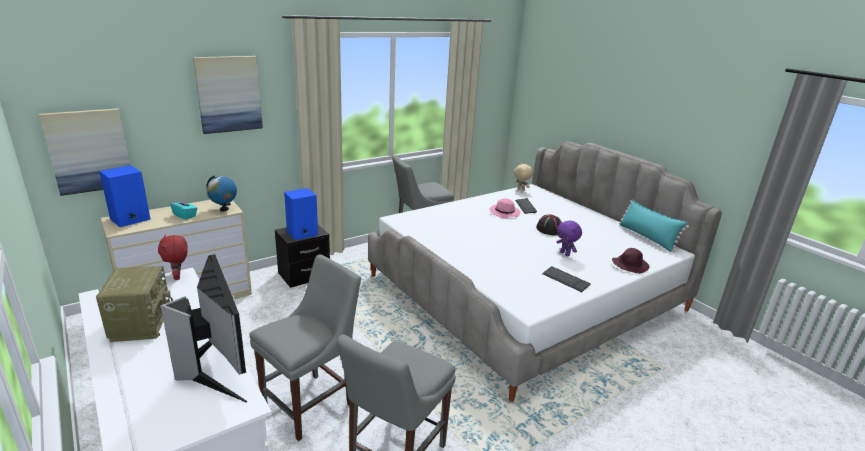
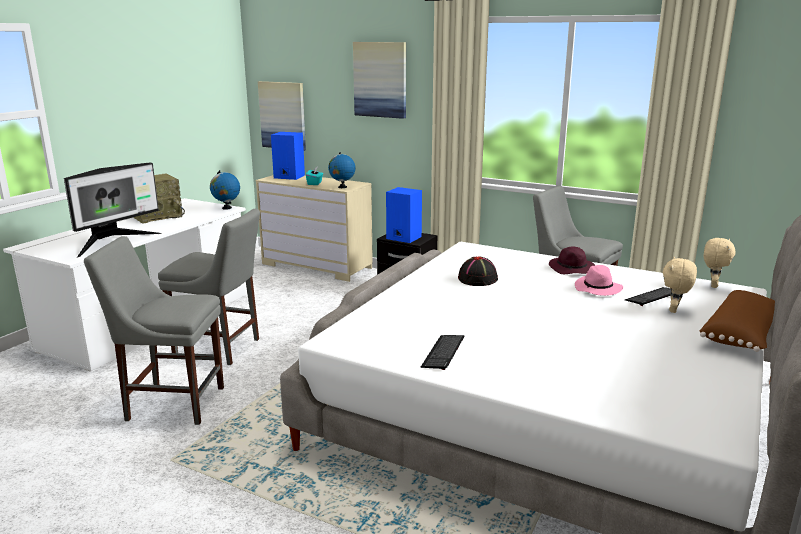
camera: 65 degrees right, 5 degrees down
red plush toy [158,235,188,280] -> globe [210,170,240,210]
black hat [536,215,562,236] -> black hat moved to [458,256,498,286]
purple plush toy [557,220,582,256] -> none
purple hat [612,248,650,274] -> purple hat moved to [549,246,595,274]
turquoise pillow [619,199,689,252] -> none
none -> beige plush toy [663,257,697,313]
none -> brown pillow [700,290,775,352]

